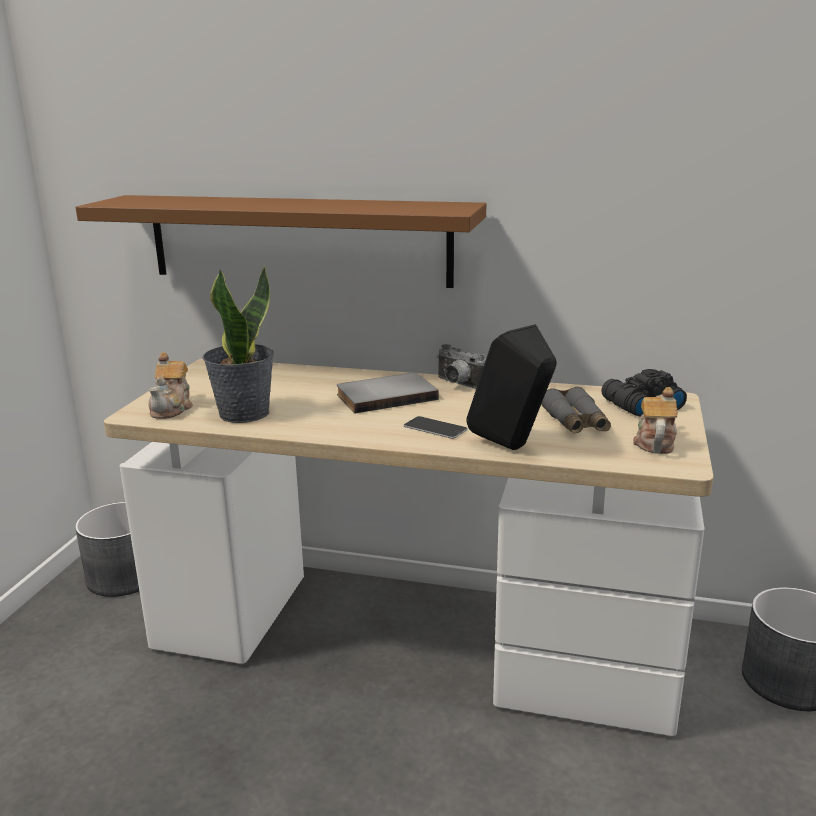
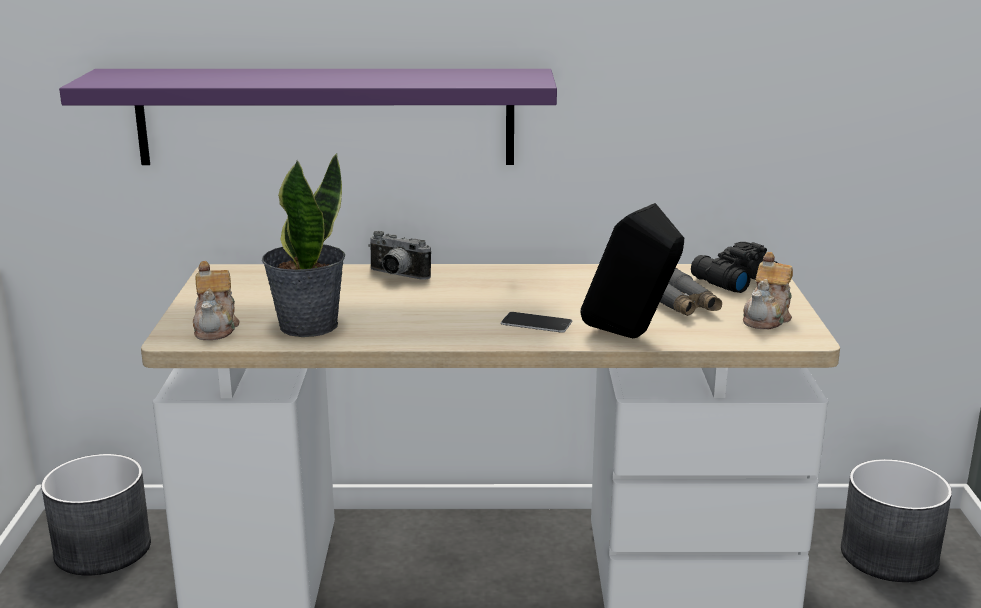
camera: 15 degrees left, 0 degrees up
brown shelf [76,195,486,288] -> purple shelf [59,69,557,165]
grey book [337,373,439,414] -> none
camera [437,344,486,389] -> camera moved to [368,231,431,280]
teapot [633,387,678,454] -> teapot turned 150 degrees counterclockwise [743,252,793,329]

